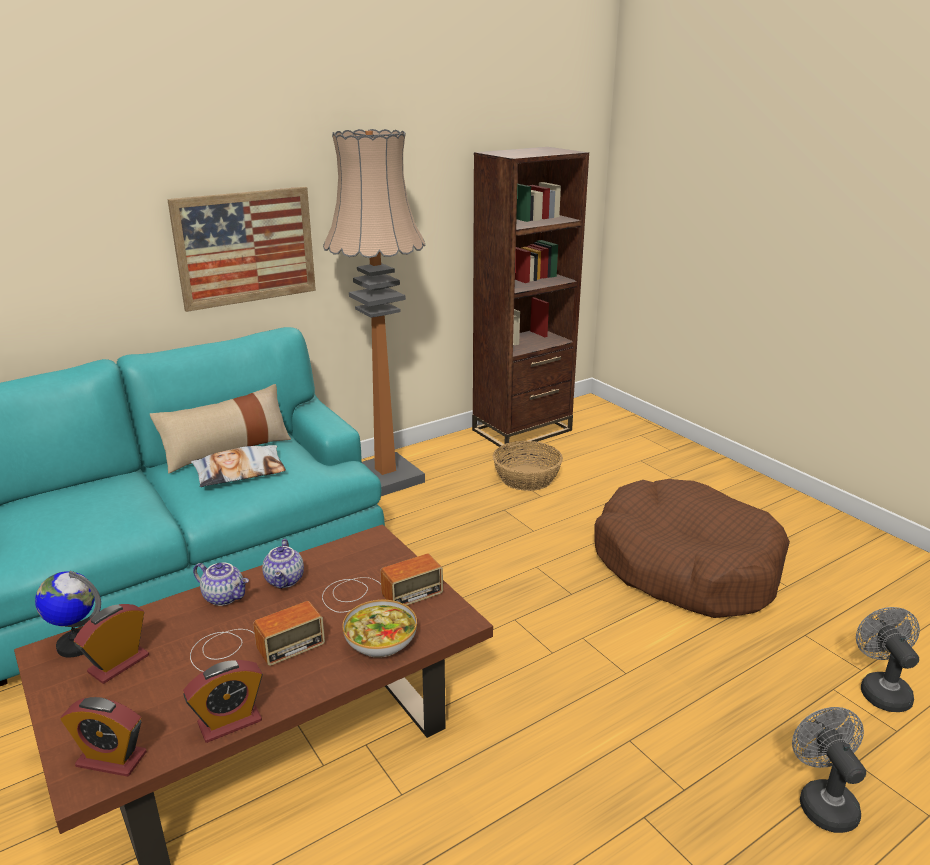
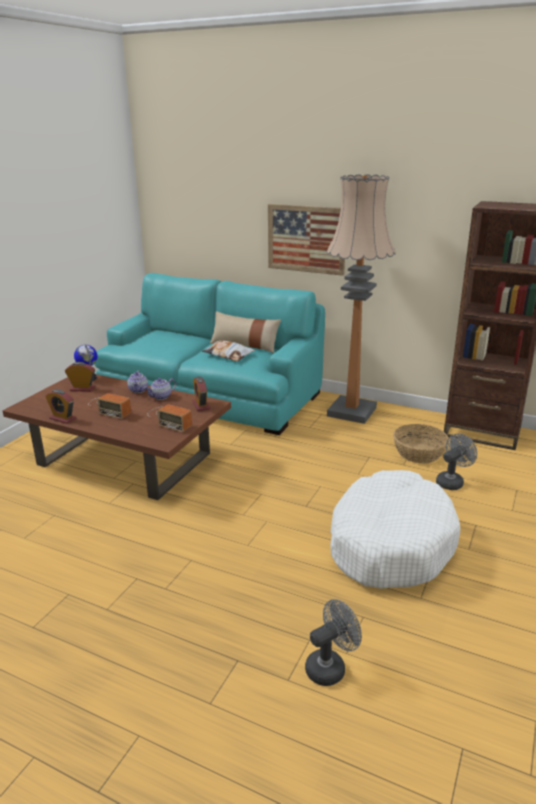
camera: 60 degrees right, 0 degrees up
alarm clock [60,697,147,777] -> alarm clock moved to [192,376,210,411]
bowl [343,600,417,658] -> none
brown dog bed [594,479,790,618] -> white dog bed [330,470,460,589]
grey fan [792,707,866,833] -> grey fan moved to [436,434,477,490]

